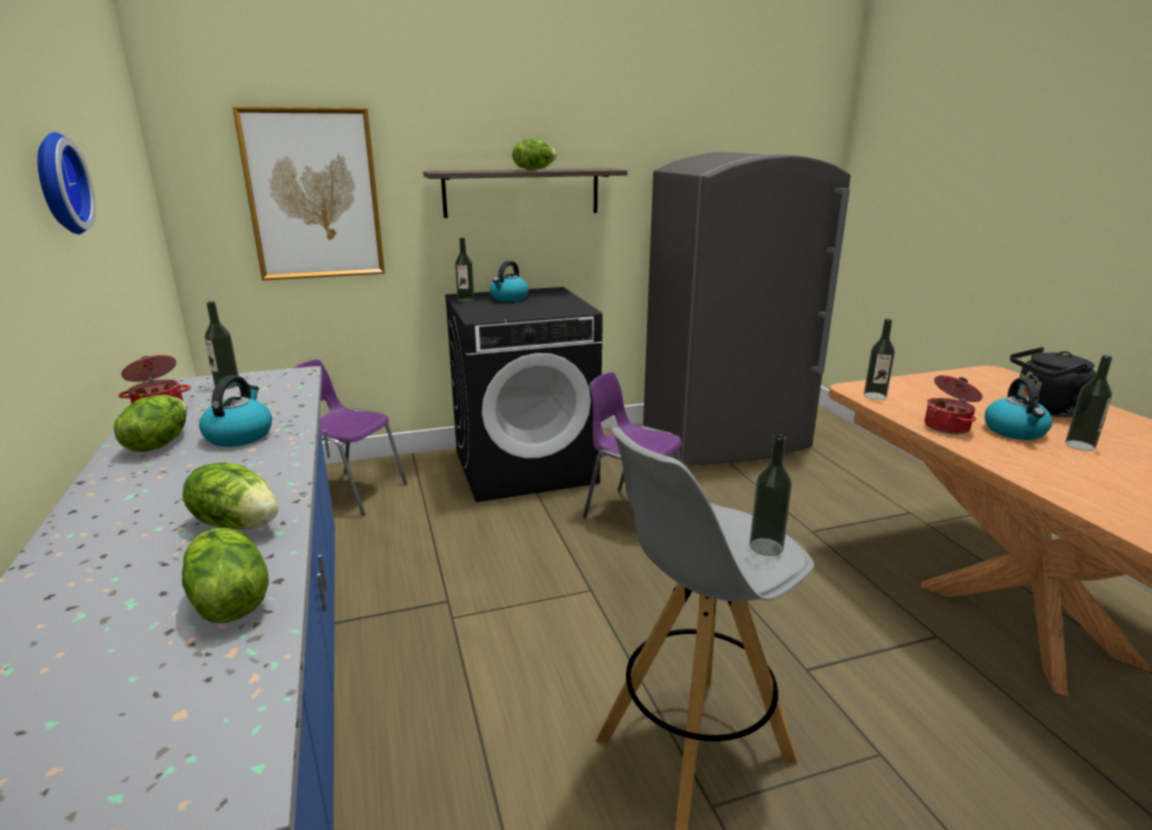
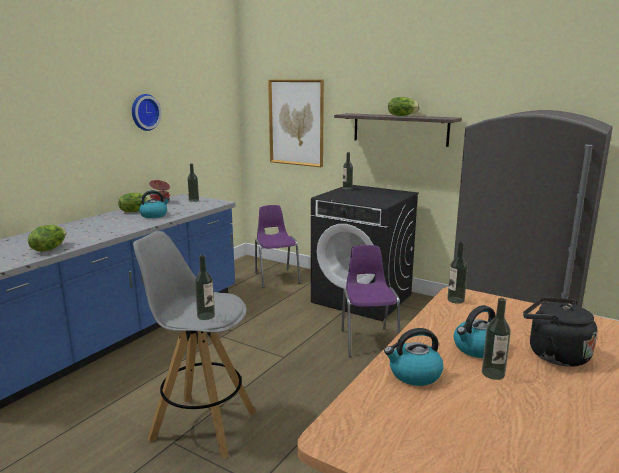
camera: 50 degrees right, 5 degrees down
lettuce [183,463,278,529] -> none
kettle [490,261,529,302] -> kettle moved to [384,328,444,386]
cooking pot [925,375,982,434] -> none

